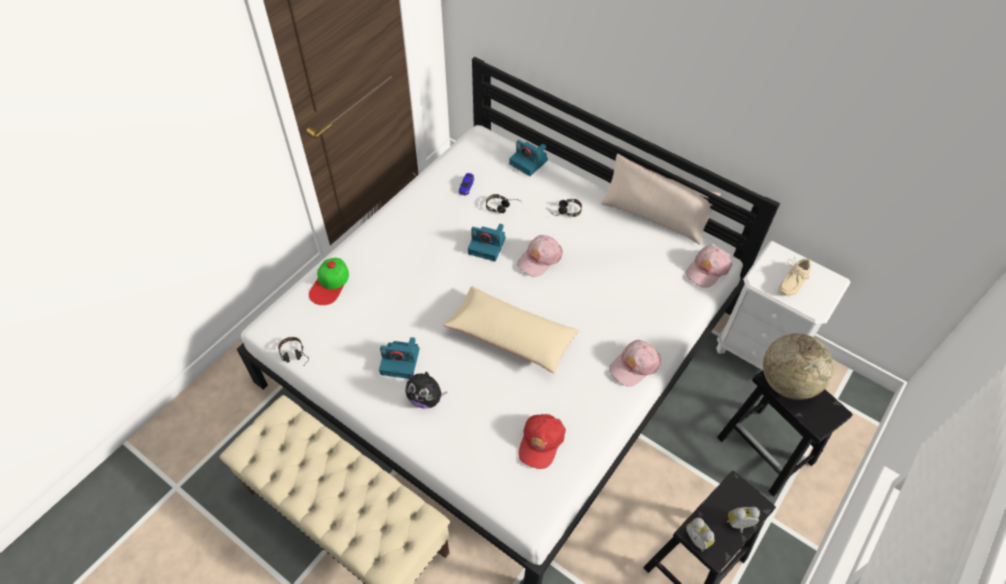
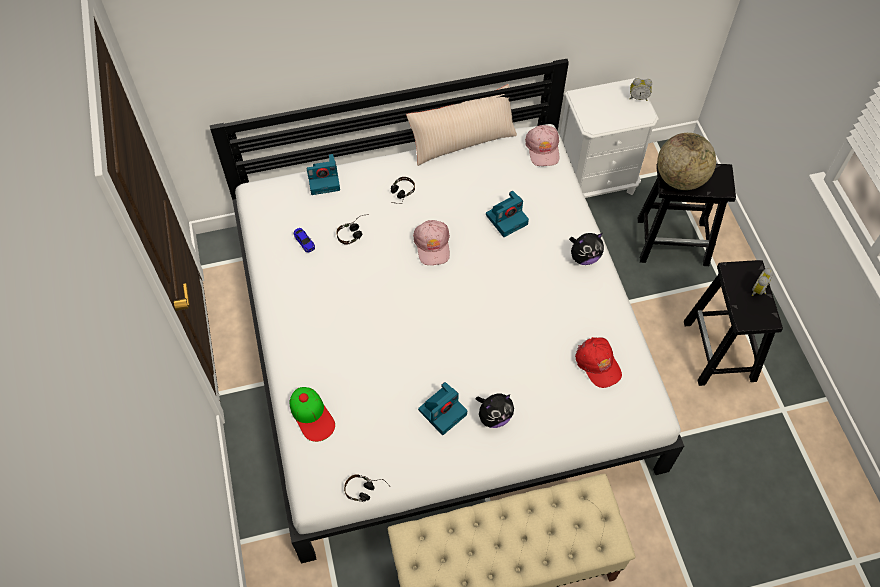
camera: 50 degrees left, 5 degrees up
beige pillow [443,286,579,374] -> none
camera [468,224,506,261] -> camera moved to [486,191,529,237]
pink cap [609,340,661,387] -> plush toy [569,233,604,265]
alarm clock [686,518,714,552] -> alarm clock moved to [630,78,652,101]
beige shoe [778,257,811,296] -> none

